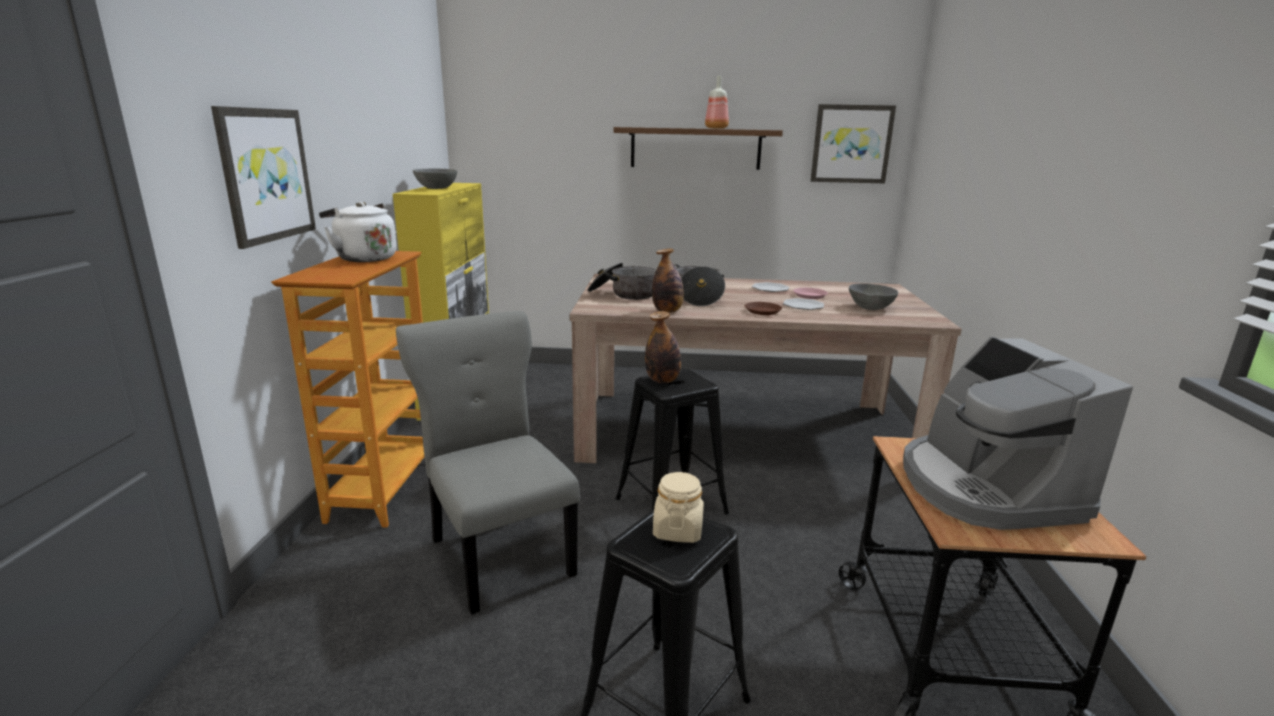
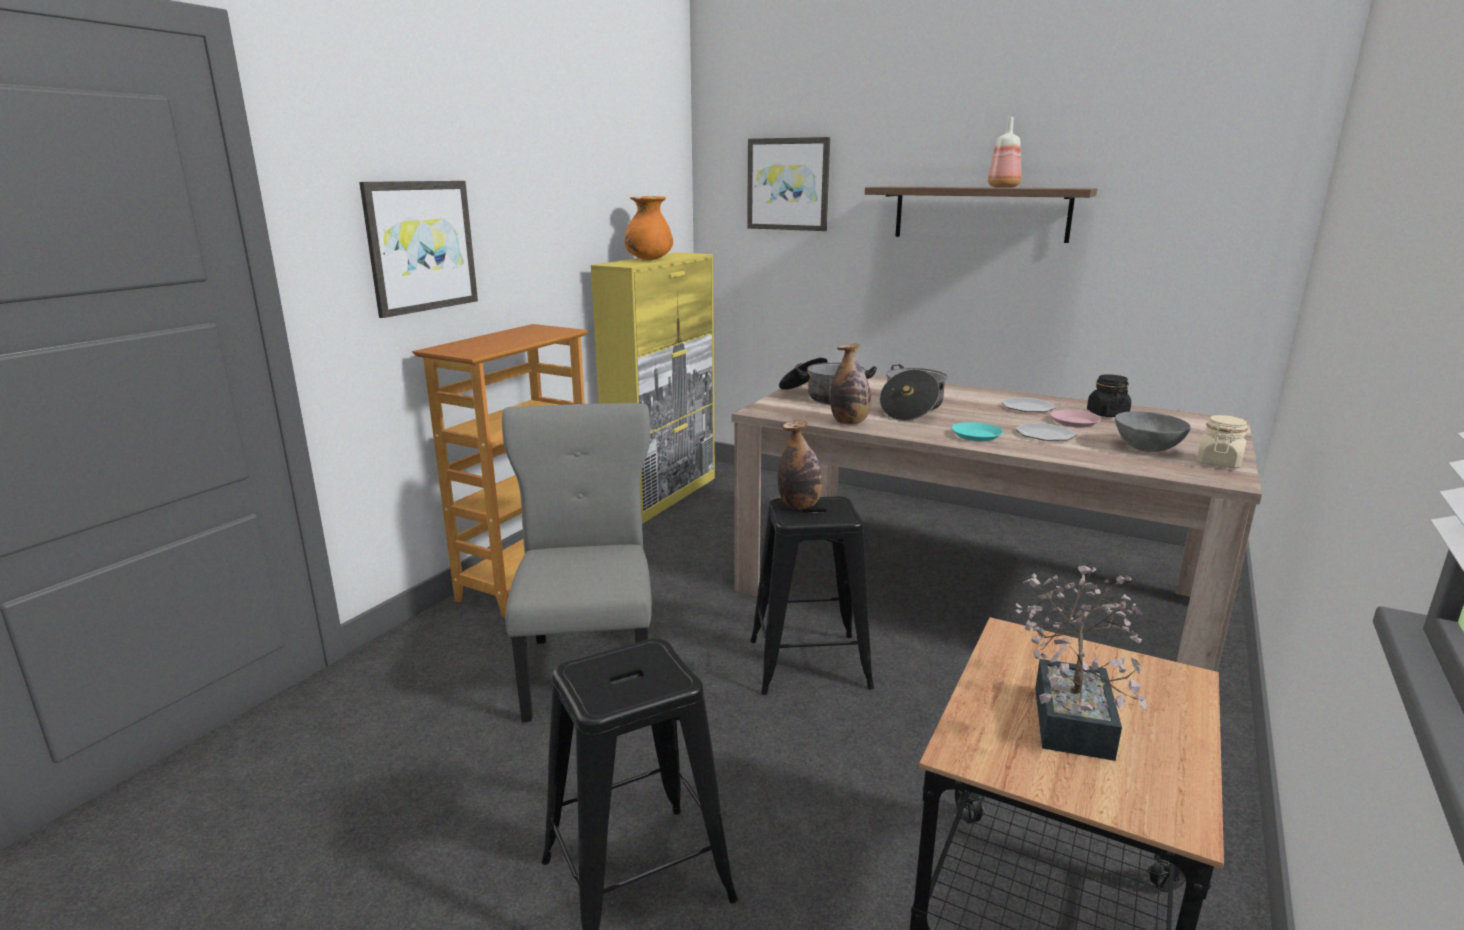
camera: 25 degrees right, 0 degrees up
white kettle [319,202,397,262] -> none
grey bowl [413,169,457,189] -> orange vase [624,196,673,260]
beige jar [653,472,704,543] -> beige jar moved to [1197,415,1247,468]
brown plate [745,302,782,315] -> turquoise plate [952,422,1003,441]
picture [810,104,896,183] -> picture moved to [747,137,830,231]
coffee machine [903,337,1133,530] -> potted plant [1016,565,1147,761]
none -> black jar [1087,374,1131,417]

